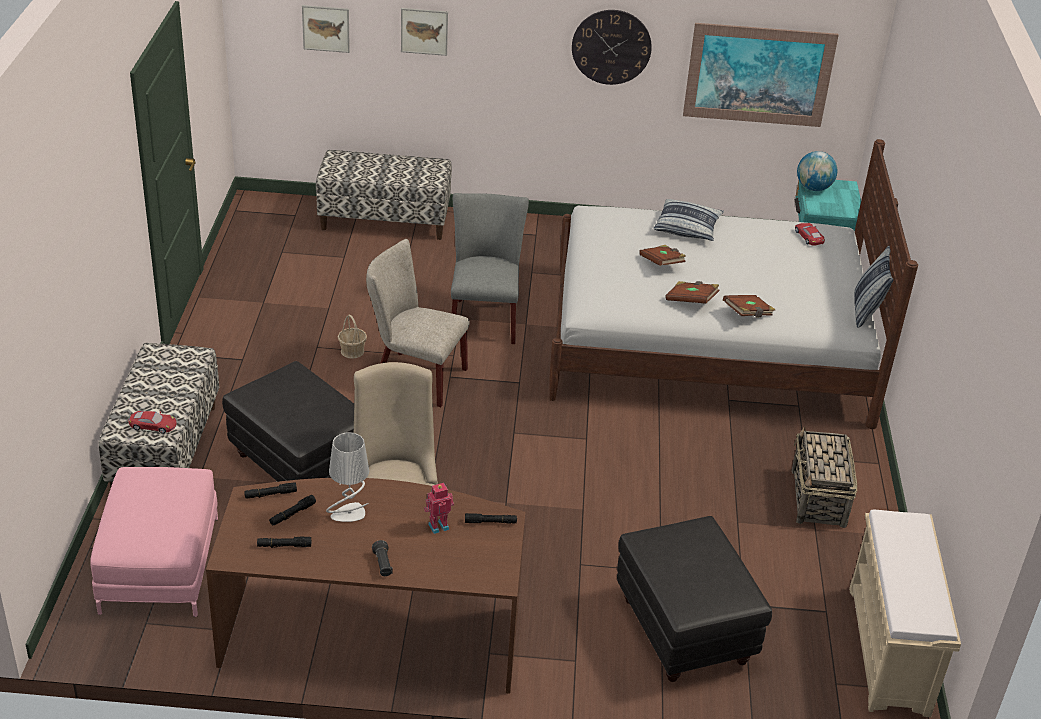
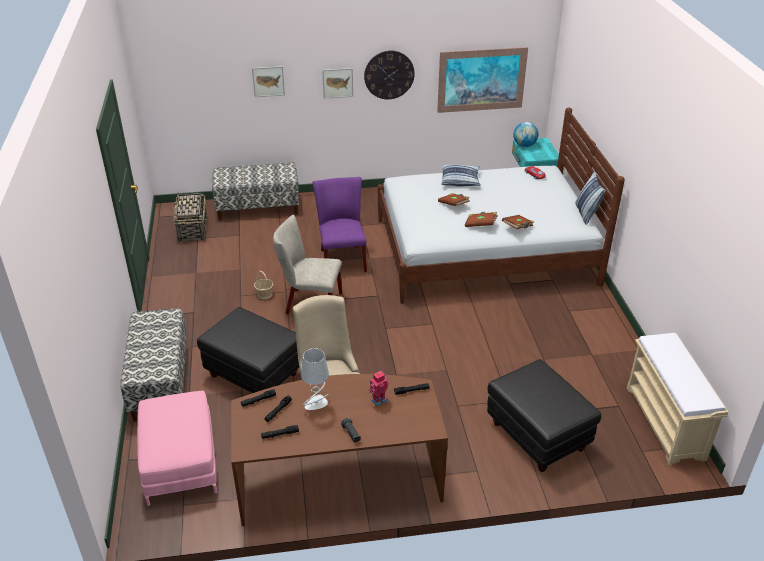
camera: 10 degrees left, 0 degrees up
red toy car [129,411,177,434] -> none
picture [302,5,350,53] -> picture moved to [322,68,353,99]
grey chair [451,193,529,344] -> purple chair [313,177,367,272]
basket [791,426,857,528] -> basket moved to [172,193,207,242]

